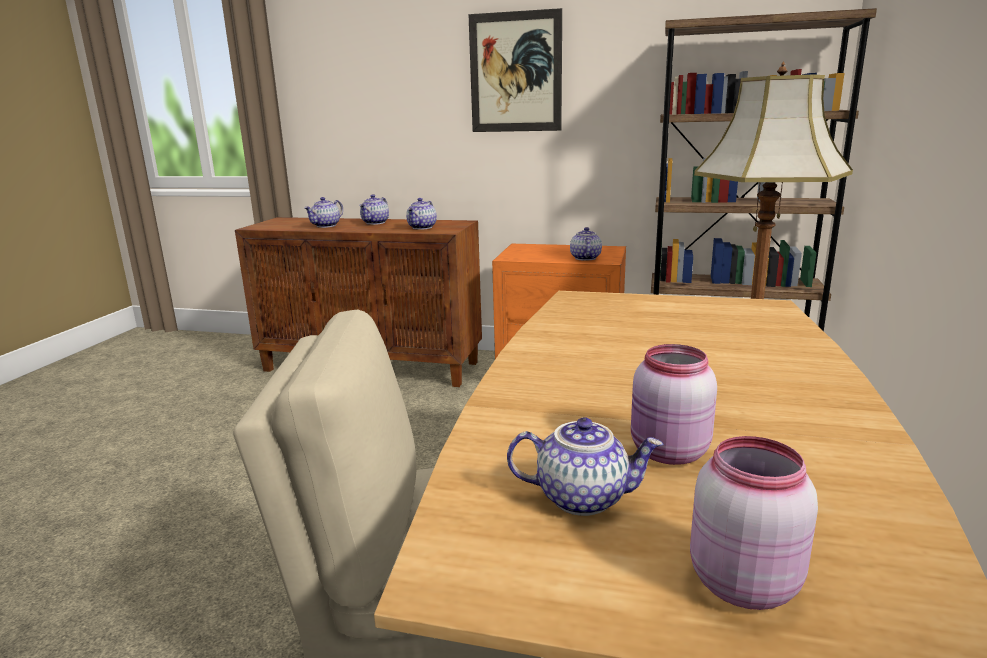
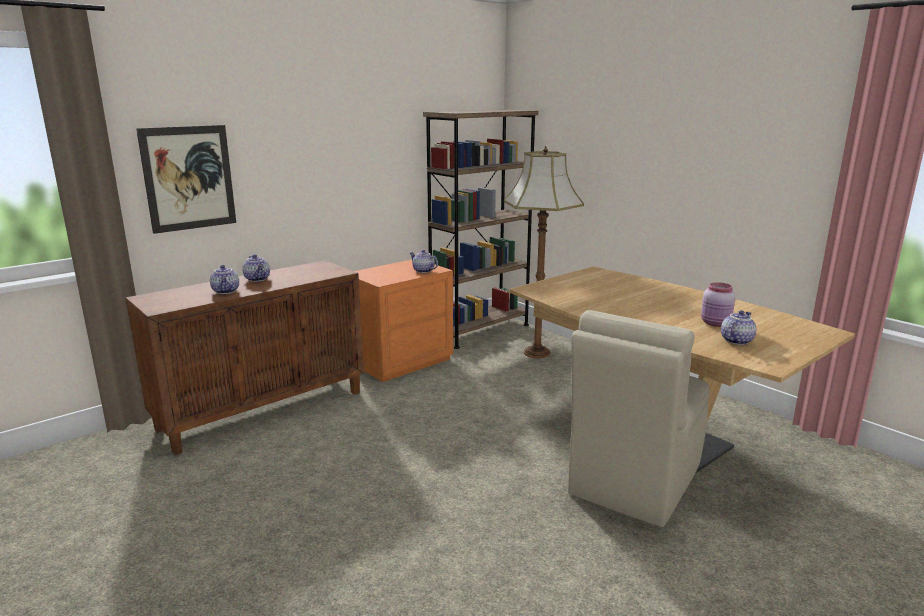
camera: 55 degrees left, 0 degrees up
teapot [406,198,437,230] -> none
picture [468,8,562,132] -> picture moved to [136,125,236,234]
pink jar [690,436,818,610] -> none

